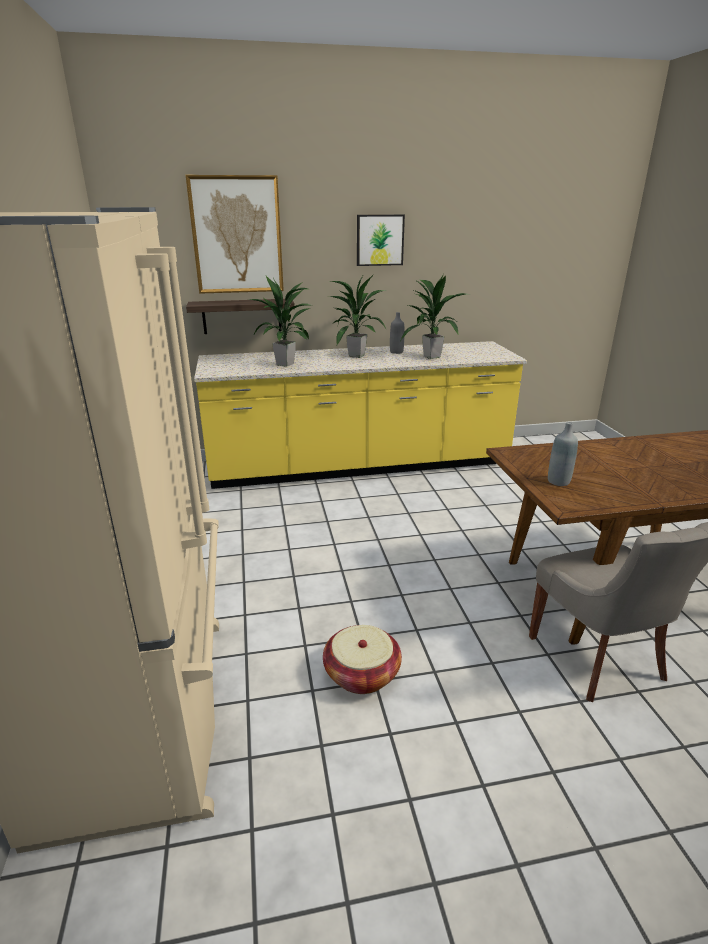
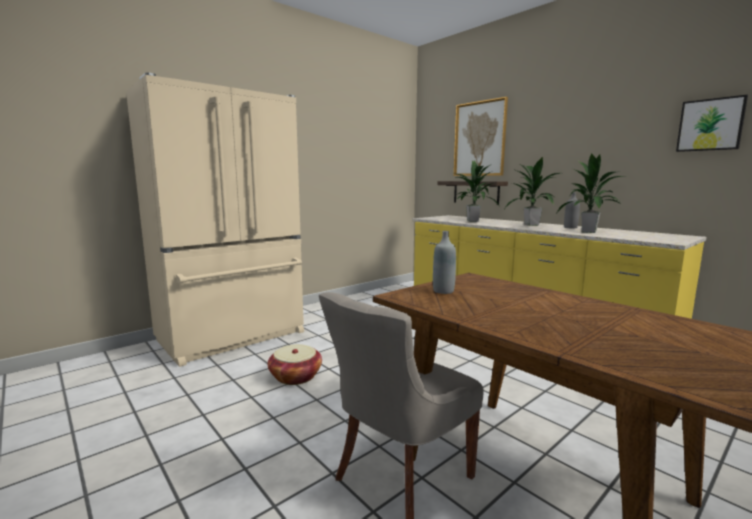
camera: 60 degrees right, 15 degrees down
picture [357,214,405,266] -> picture moved to [676,95,748,152]

